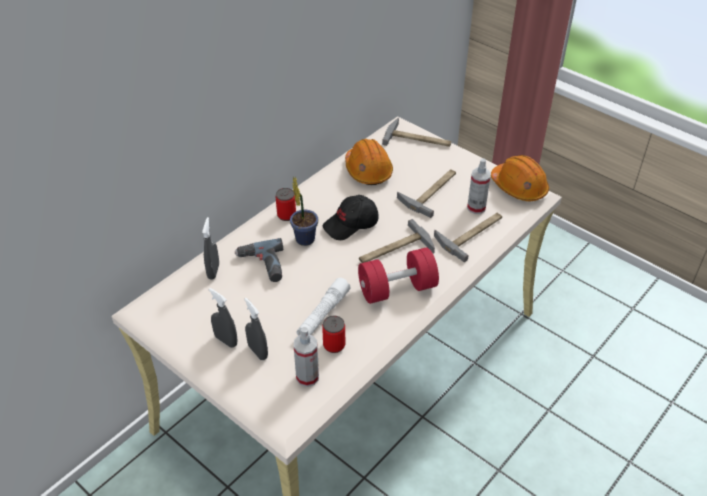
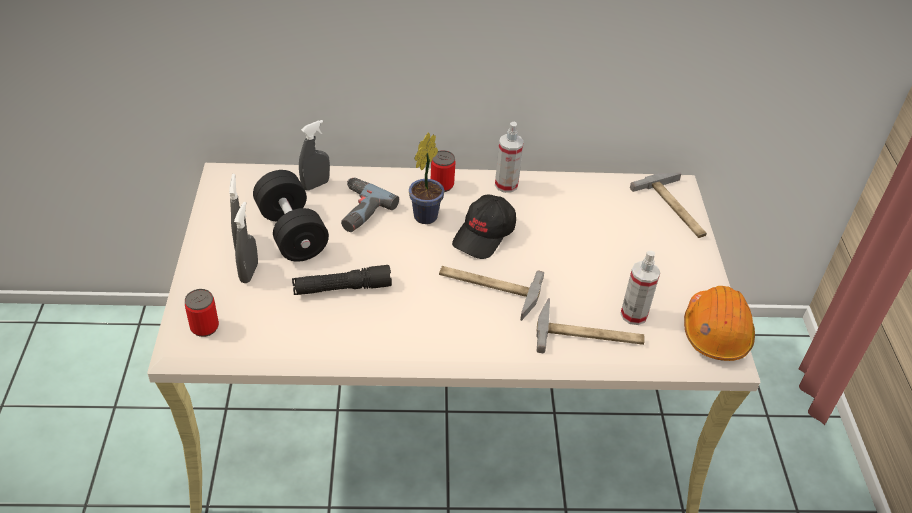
camera: 45 degrees right, 0 degrees up
spray bottle [294,327,319,387] -> spray bottle moved to [495,122,524,193]
white flashlight [296,278,350,336] -> black flashlight [292,265,392,295]
can [322,316,345,353] -> can moved to [185,289,219,337]
black cap [323,195,378,240] -> black cap turned 75 degrees counterclockwise [452,194,516,259]
orange hard hat [345,139,393,185] -> none
red dumbbell [358,247,439,304] -> none
hammer [397,169,456,218] -> none
none -> black dumbbell [253,170,329,262]

